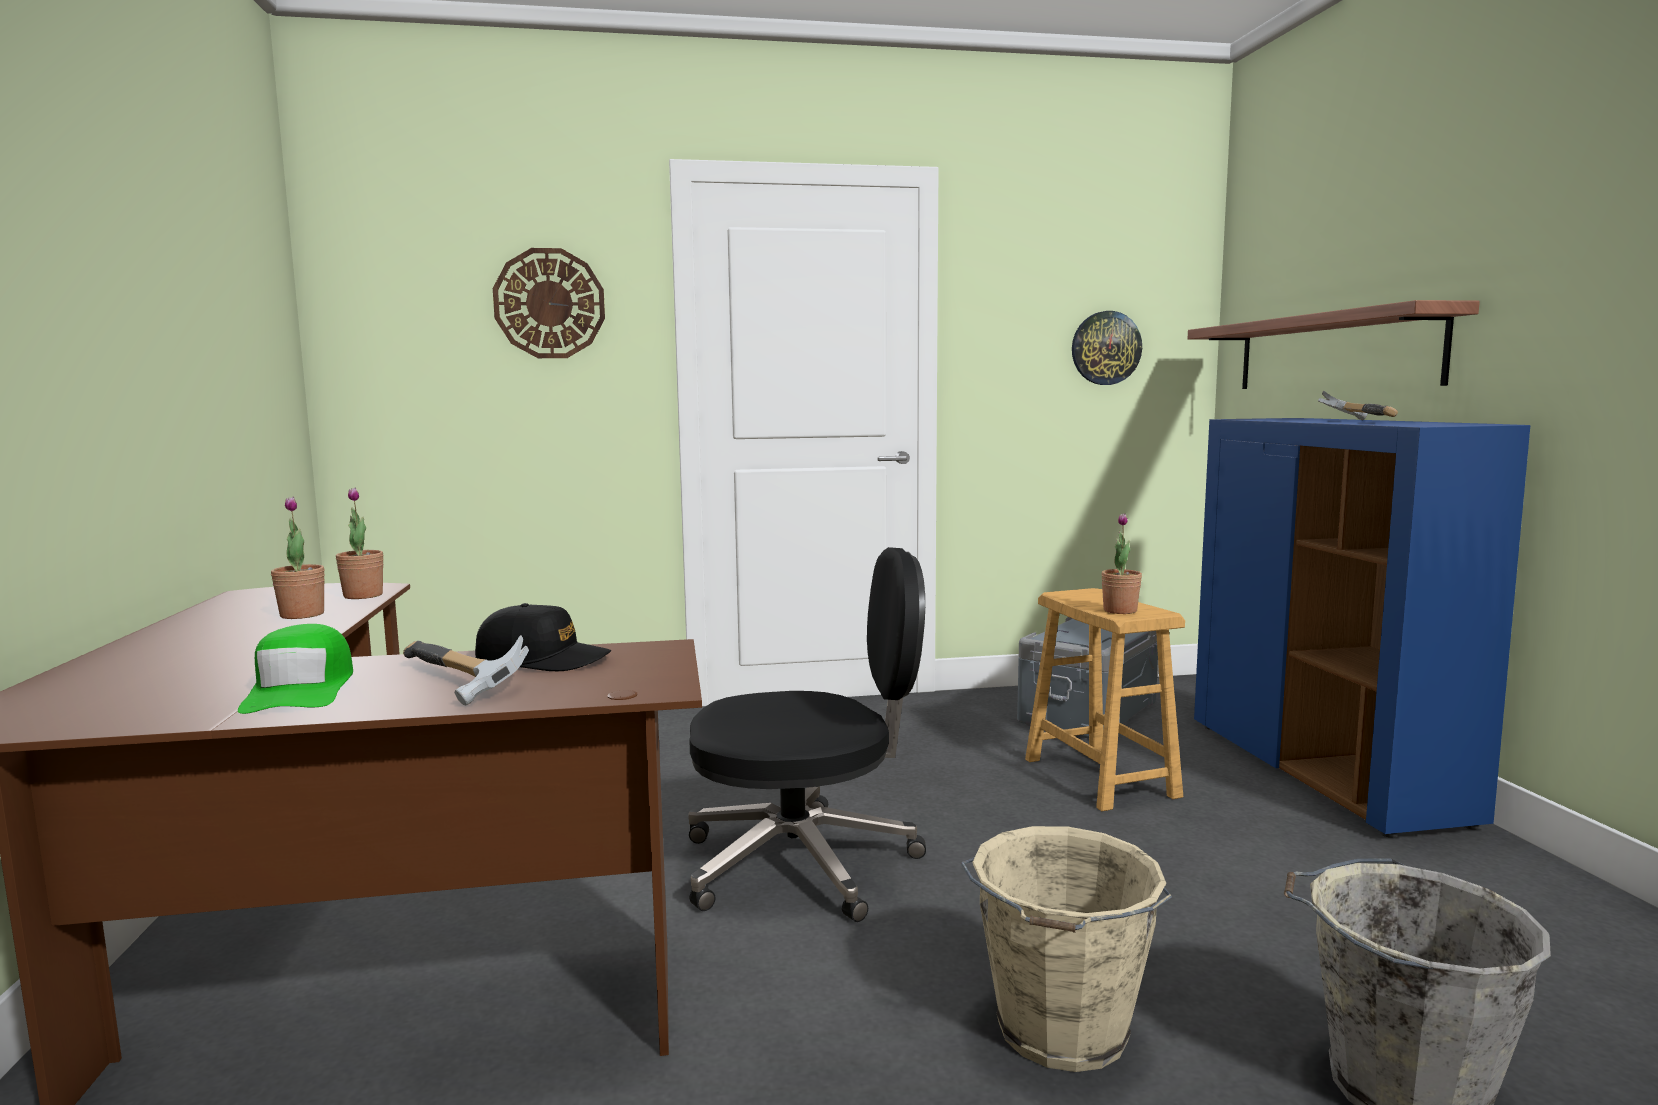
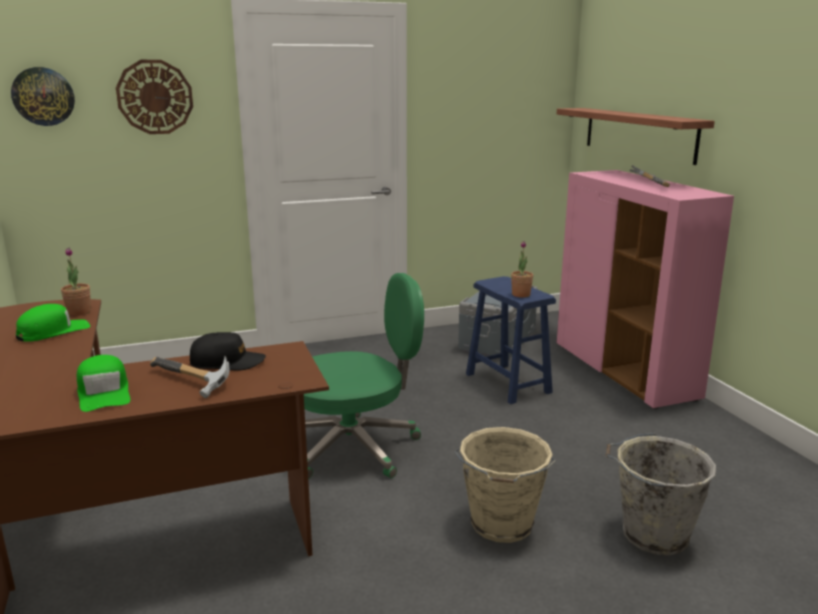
camera: 10 degrees left, 10 degrees up
potted plant [271,497,325,619] -> green cap [16,304,90,342]
black office chair [688,547,926,922] -> green office chair [304,273,424,479]
brown stool [1025,588,1185,811] -> blue stool [466,276,556,404]
wall clock [1072,311,1142,385] -> wall clock moved to [11,67,75,126]
blue cabinet [1194,418,1530,838] -> pink cabinet [557,170,734,409]

